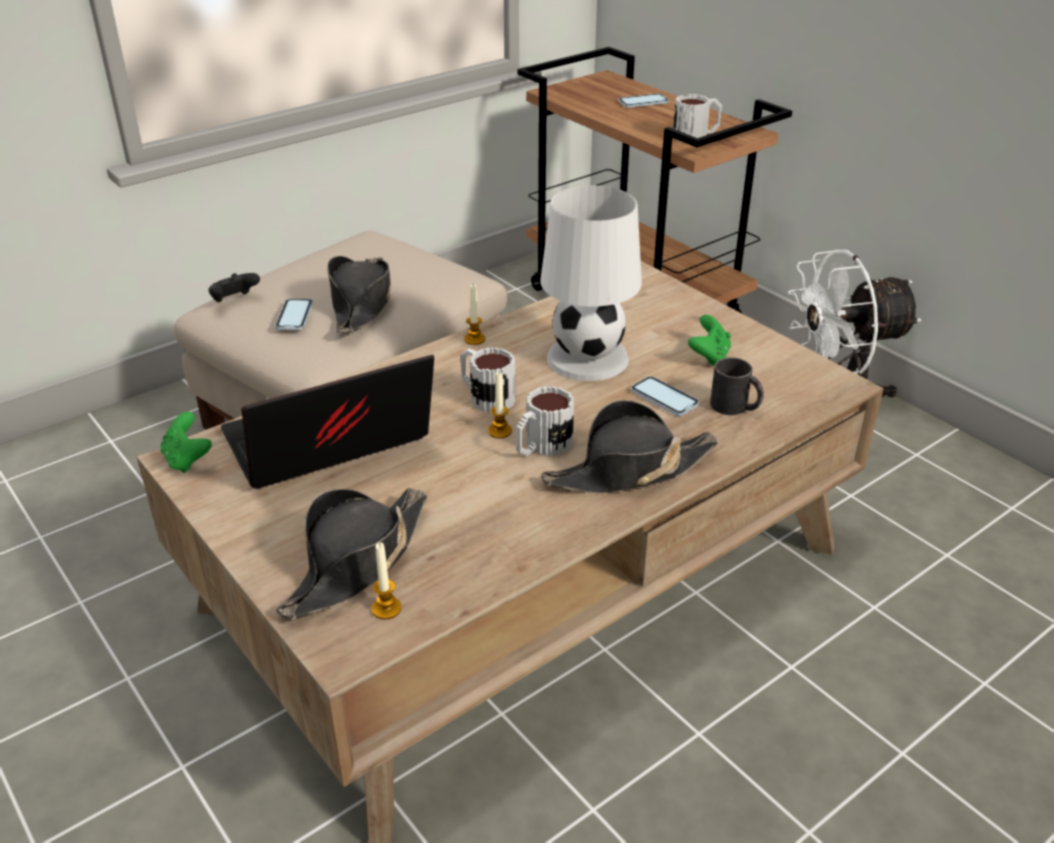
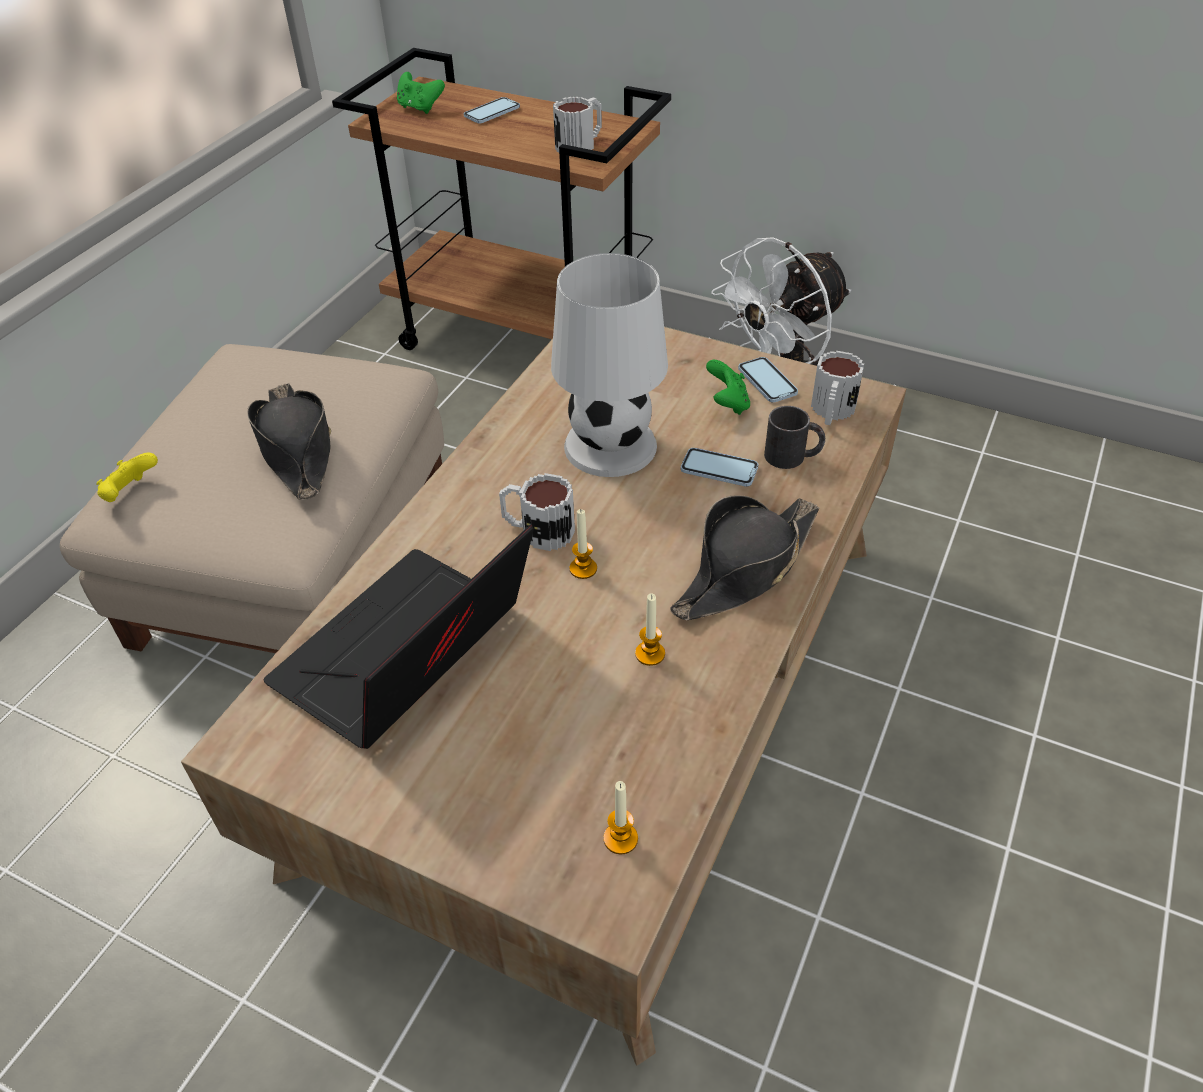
camera: 25 degrees left, 10 degrees up
green game controller [160,412,212,473] -> green game controller moved to [397,72,445,114]
black game controller [208,273,260,302] -> yellow game controller [96,452,158,502]
phone [275,299,313,330] -> phone moved to [738,357,798,403]
black hat [276,488,427,619] -> none
candle [464,284,485,345] -> candle moved to [635,594,665,666]
mug [516,386,574,456] -> mug moved to [811,351,864,425]

